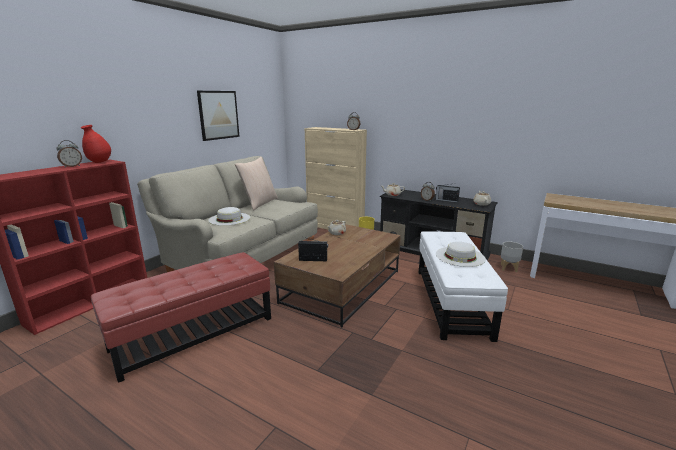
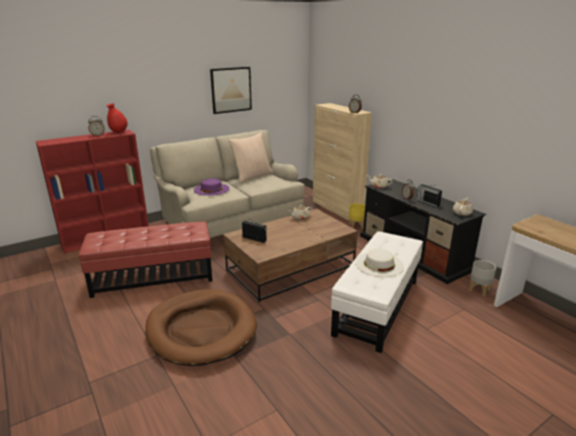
camera: 25 degrees right, 5 degrees up
white hat [208,207,250,226] -> purple hat [194,179,229,196]
none -> brown dog bed [145,289,257,366]

